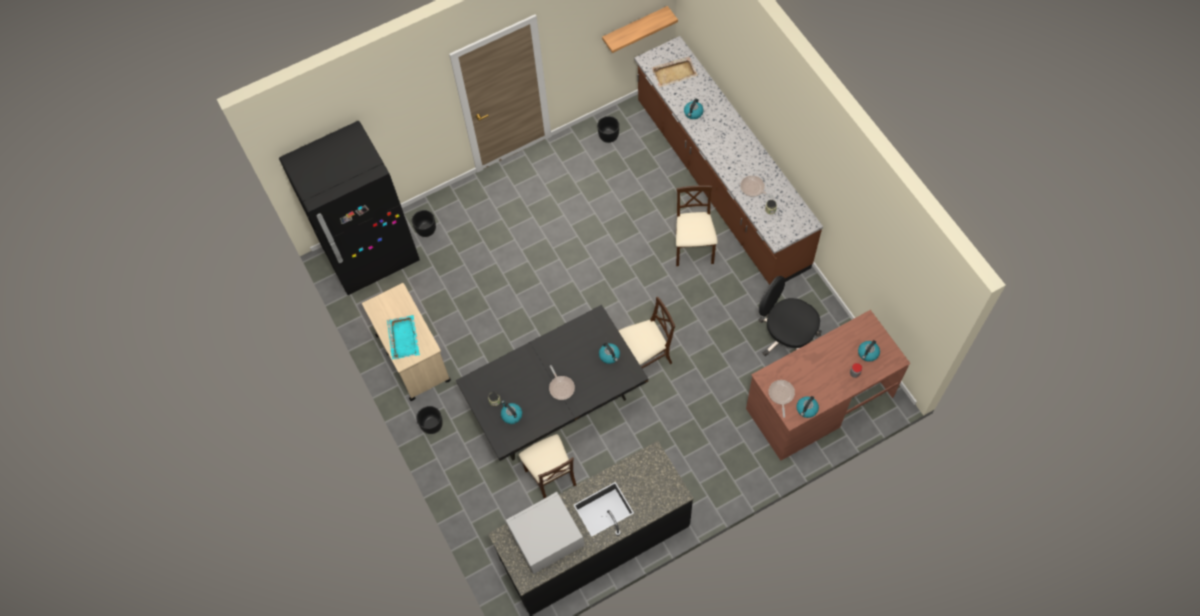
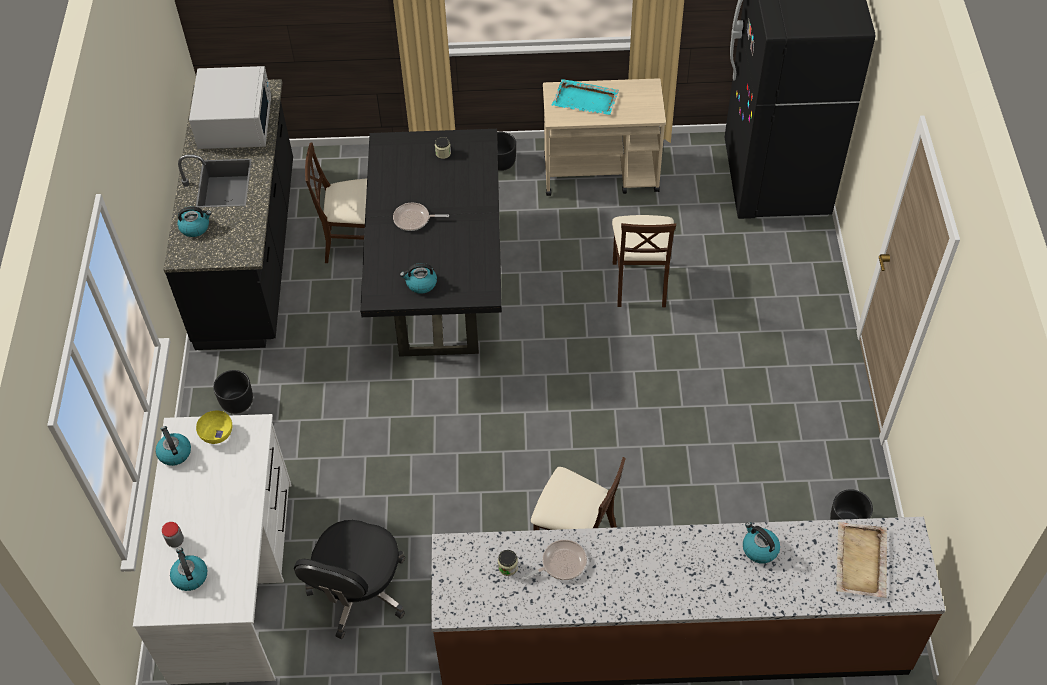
camera: 115 degrees right, 10 degrees down
black planter [412,210,436,237] -> black planter moved to [213,370,253,414]
kettle [501,400,522,424] -> kettle moved to [177,206,211,237]
shelf [602,6,678,53] -> none
beige chair [619,297,675,368] -> beige chair moved to [612,215,676,307]
brown desk [746,310,910,461] -> white desk [133,414,292,685]
black office chair [759,276,822,356] -> black office chair turned 135 degrees clockwise [294,520,405,639]
frying pan [769,380,795,418] -> yellow bowl [196,411,232,444]

